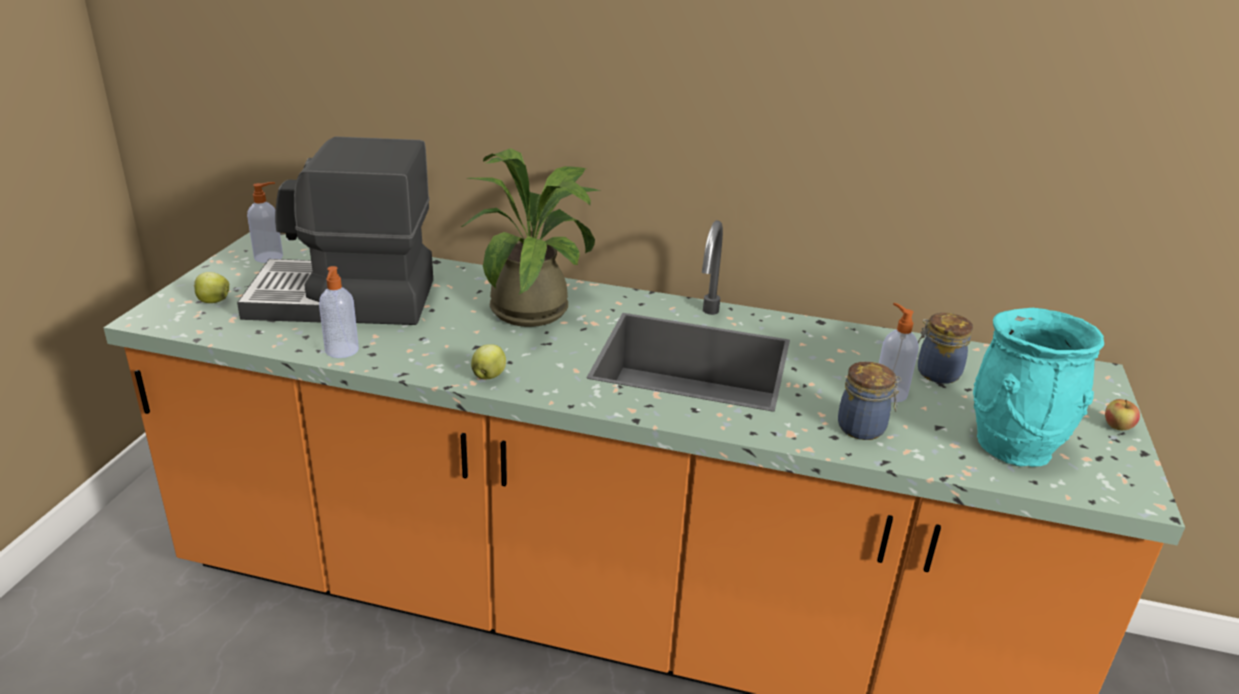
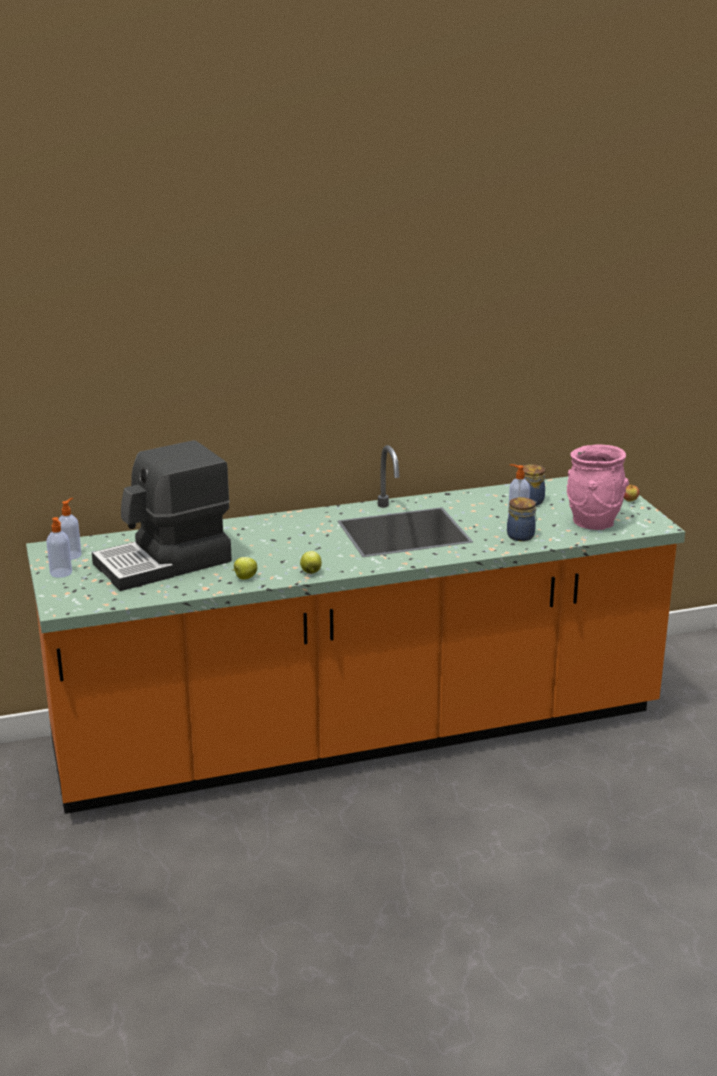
camera: 30 degrees left, 5 degrees down
apple [194,272,229,303] -> apple moved to [232,557,257,580]
soap dispenser [319,266,359,358] -> soap dispenser moved to [47,517,72,578]
potted plant [461,148,600,327] -> none
turquoise vase [973,308,1104,467] -> pink vase [567,445,629,530]

